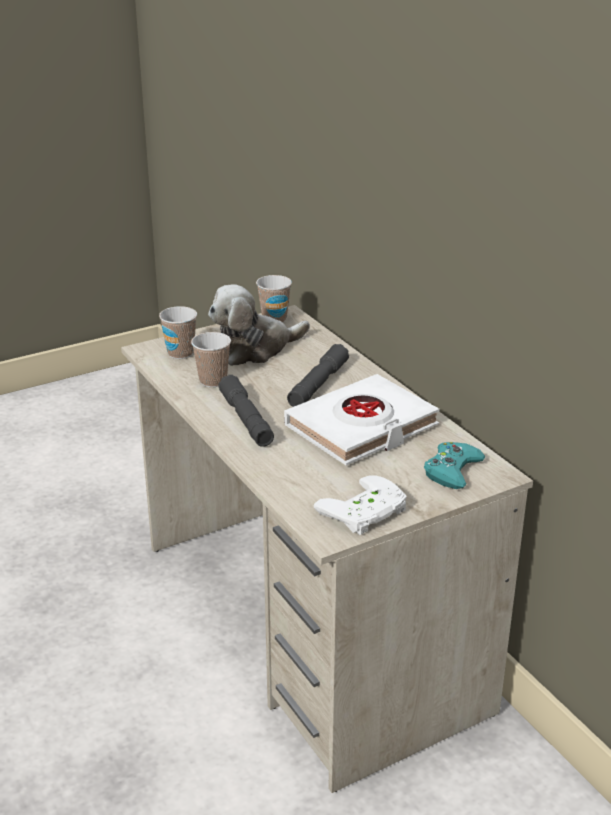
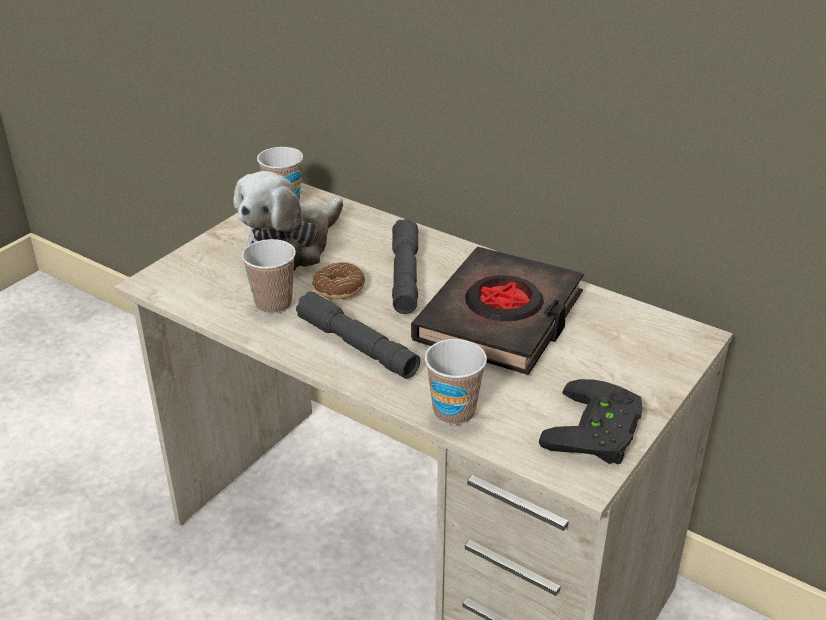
camera: 25 degrees left, 5 degrees up
cup [159,306,197,359] -> cup moved to [425,339,487,425]
white book [284,374,440,466] -> black book [411,247,584,375]
white game controller [314,475,407,535] -> black game controller [539,379,643,464]
turquoise game controller [424,442,485,489] -> none
none -> donut [312,262,365,299]

